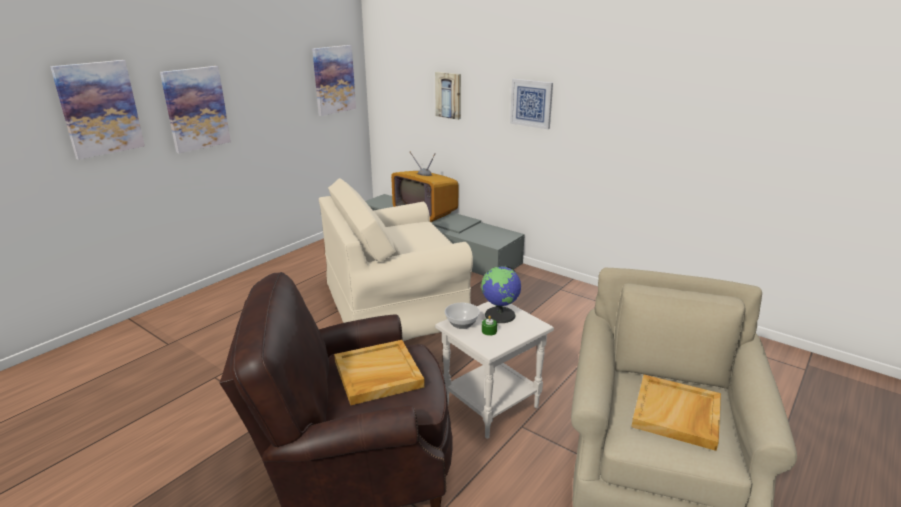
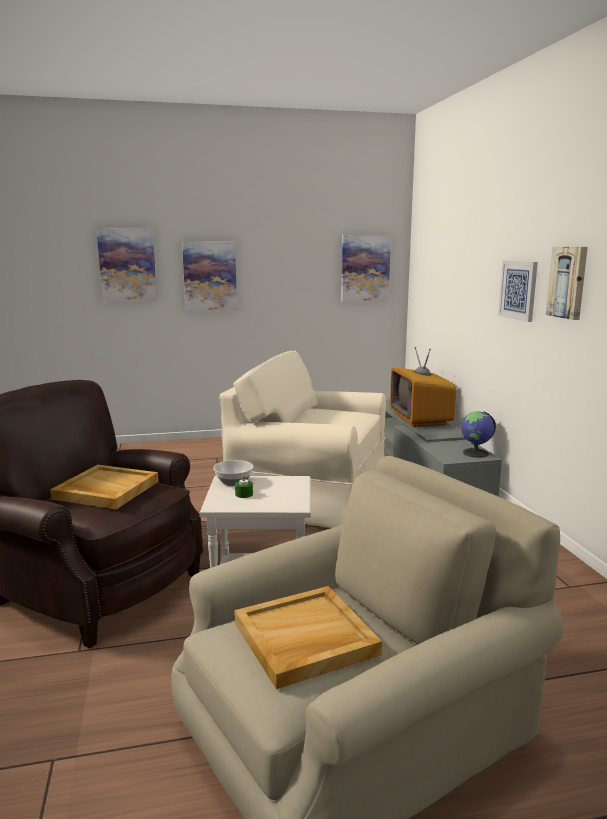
camera: 40 degrees right, 10 degrees down
picture [435,72,461,120] -> picture moved to [546,247,588,320]
globe [481,266,521,323] -> globe moved to [461,411,496,458]

